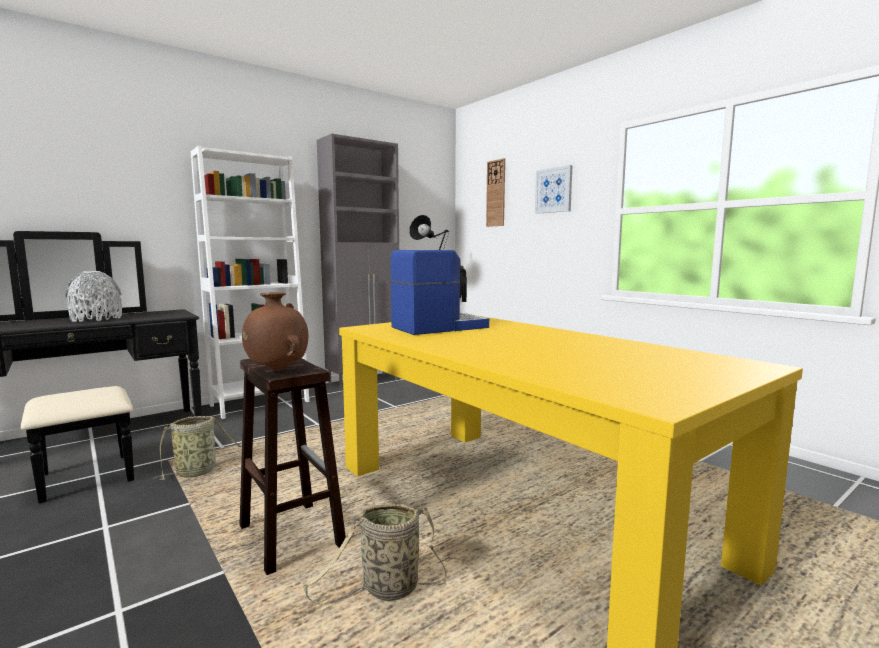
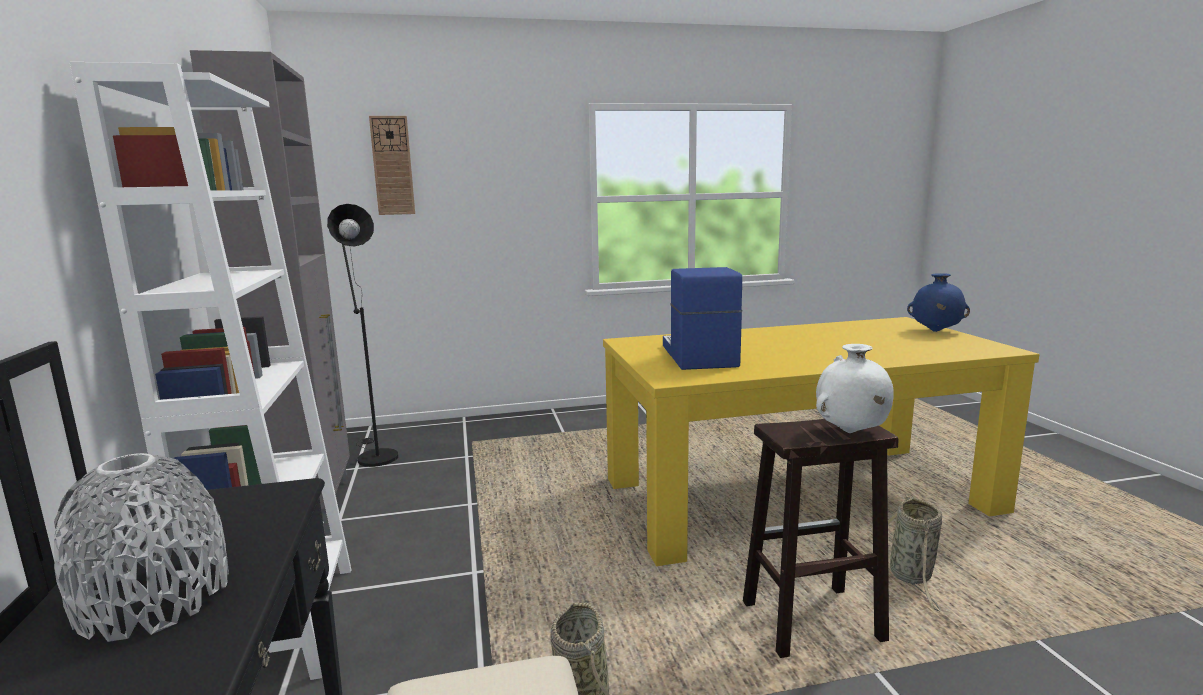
camera: 65 degrees left, 5 degrees up
brown vase [242,292,308,371] -> white vase [816,344,894,433]
picture [535,165,573,214] -> none
none -> blue vase [907,273,970,332]

